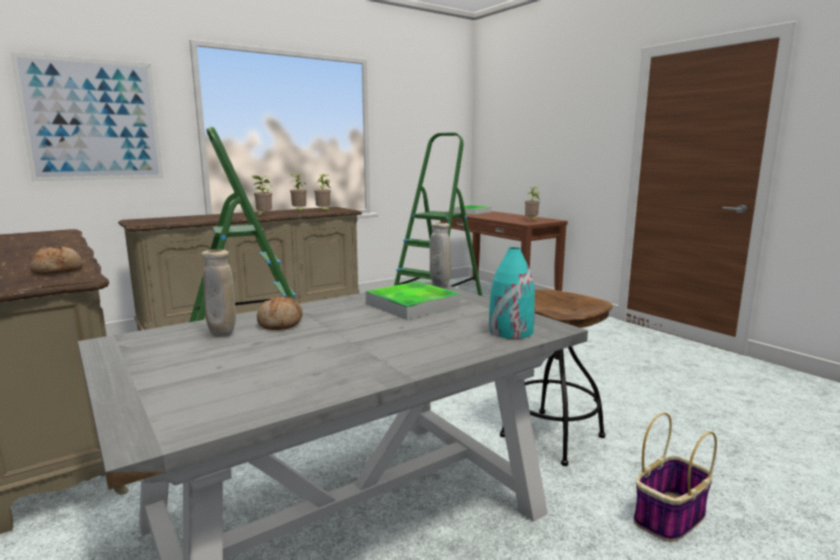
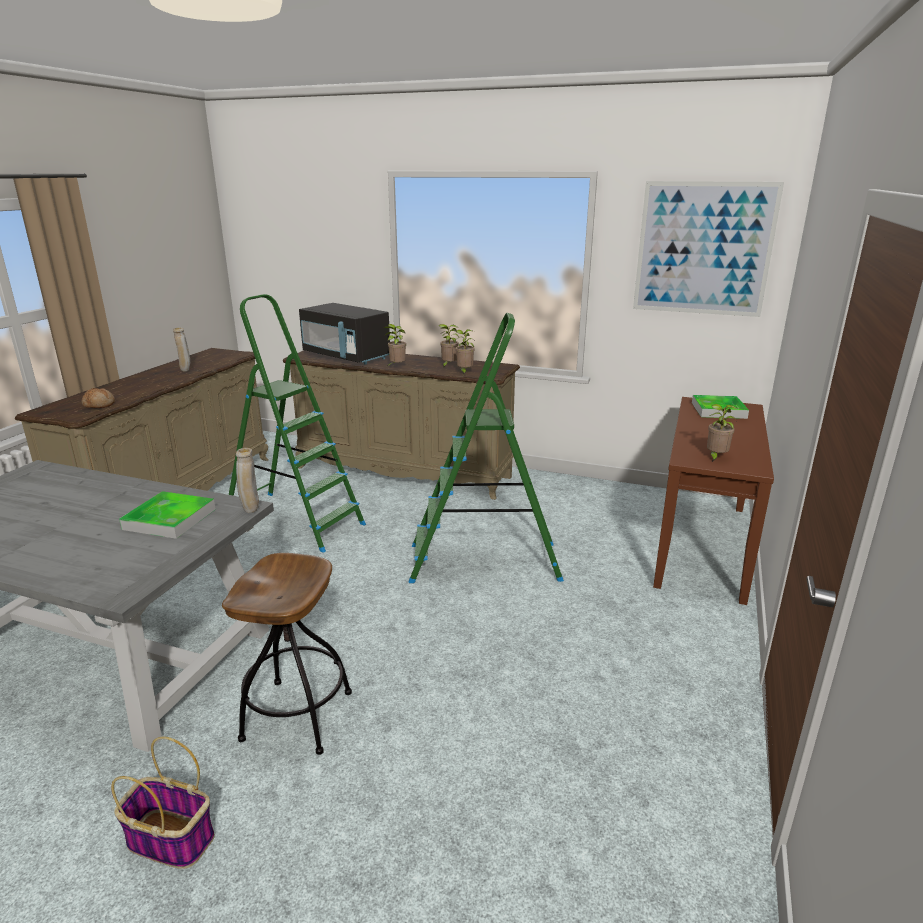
camera: 55 degrees right, 10 degrees up
picture [10,52,163,181] -> picture moved to [633,181,784,317]
beige vase [201,249,236,337] -> beige vase moved to [173,328,190,372]
bread [257,296,303,330] -> none
turquoise vase [489,247,535,339] -> none
none -> black microwave [299,303,390,365]

